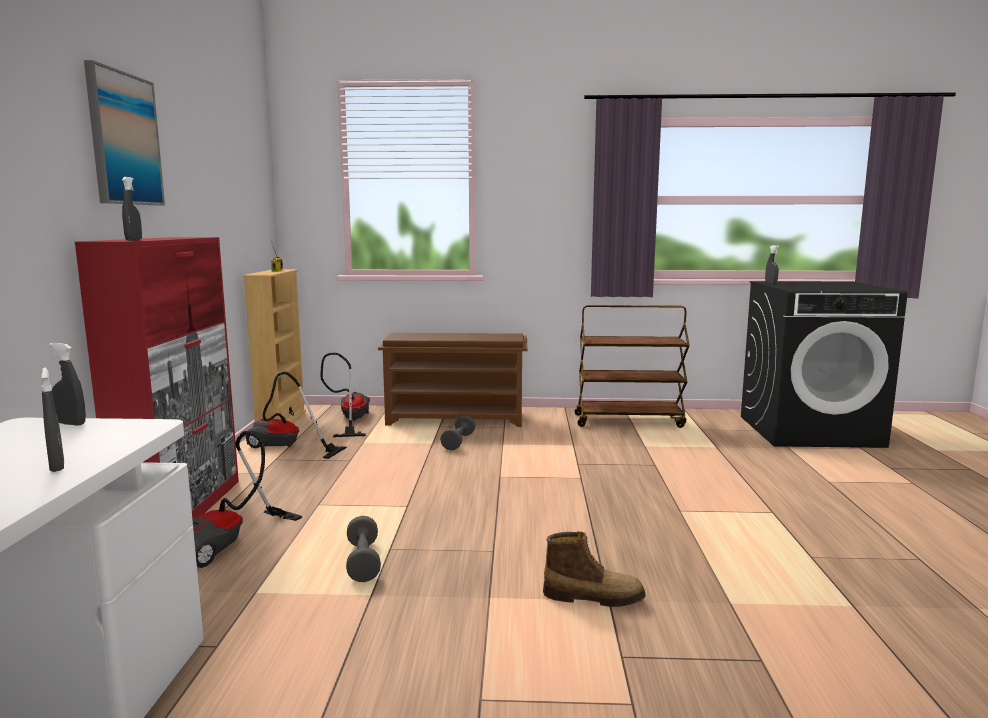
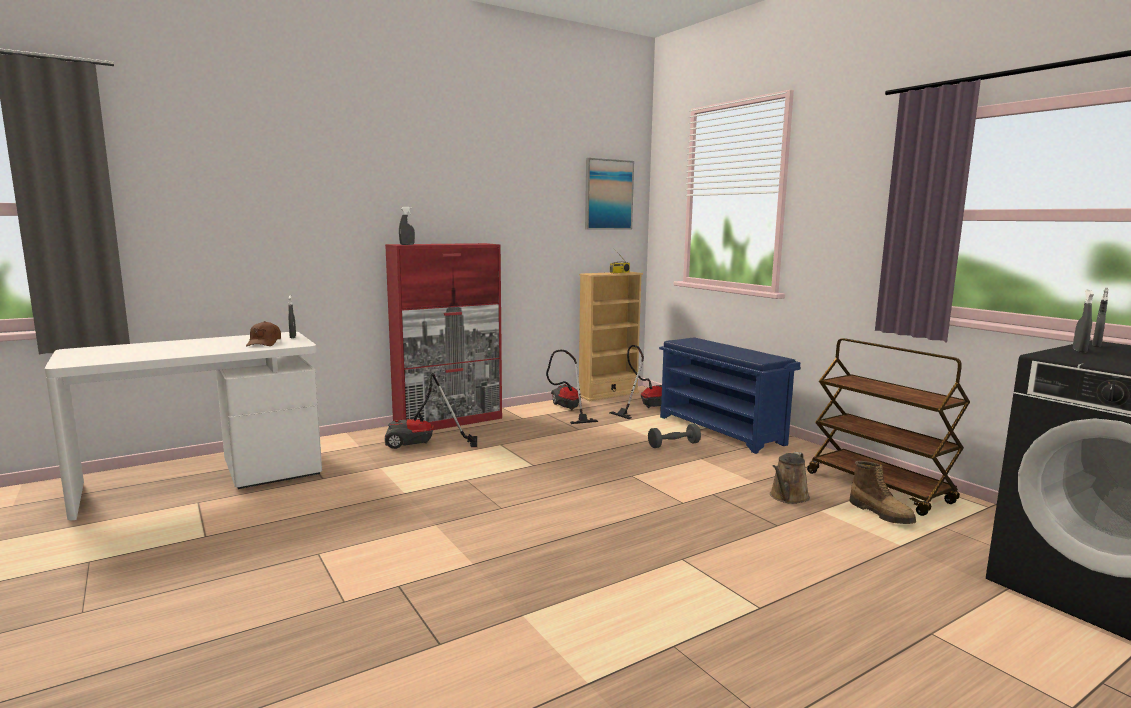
camera: 55 degrees right, 0 degrees up
grey spray bottle [41,367,64,472] -> grey spray bottle moved to [1073,290,1094,353]
picture [84,60,165,206] -> picture moved to [585,158,634,230]
grey dumbbell [346,516,381,582] -> none
brown shoe rack [378,333,528,427] -> blue shoe rack [659,338,800,454]
boot [543,531,646,607] -> boot moved to [849,461,916,524]
none -> brown cap [246,321,281,347]
none -> brown watering can [770,452,810,504]

